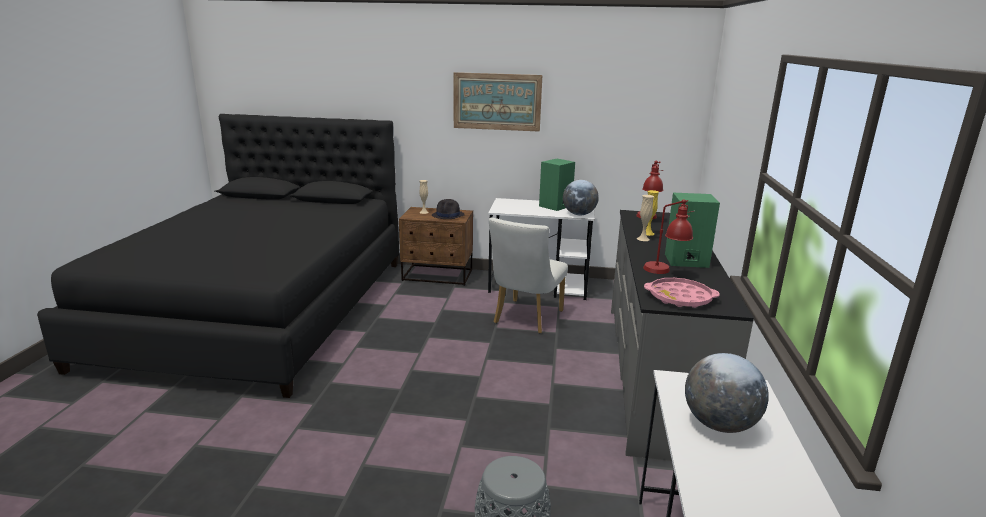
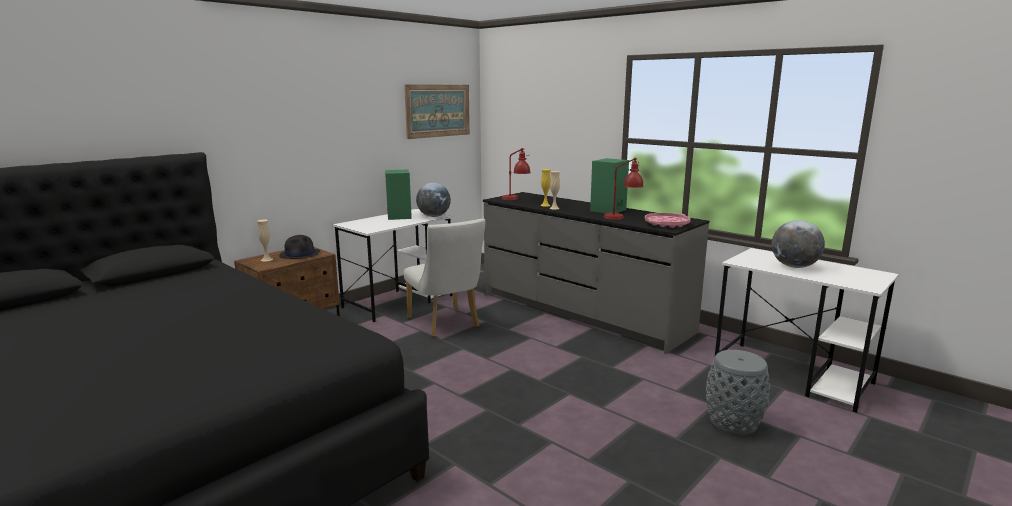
camera: 55 degrees left, 5 degrees down
picture [453,72,542,132] -> picture moved to [404,84,470,139]

